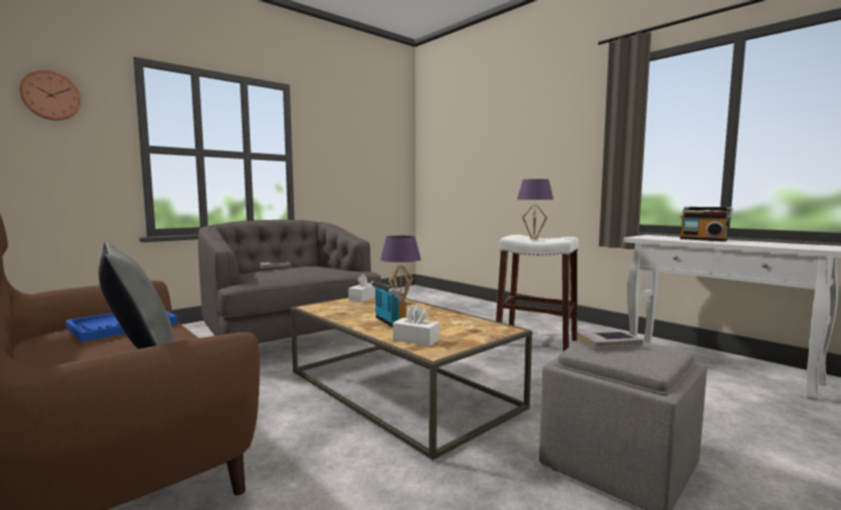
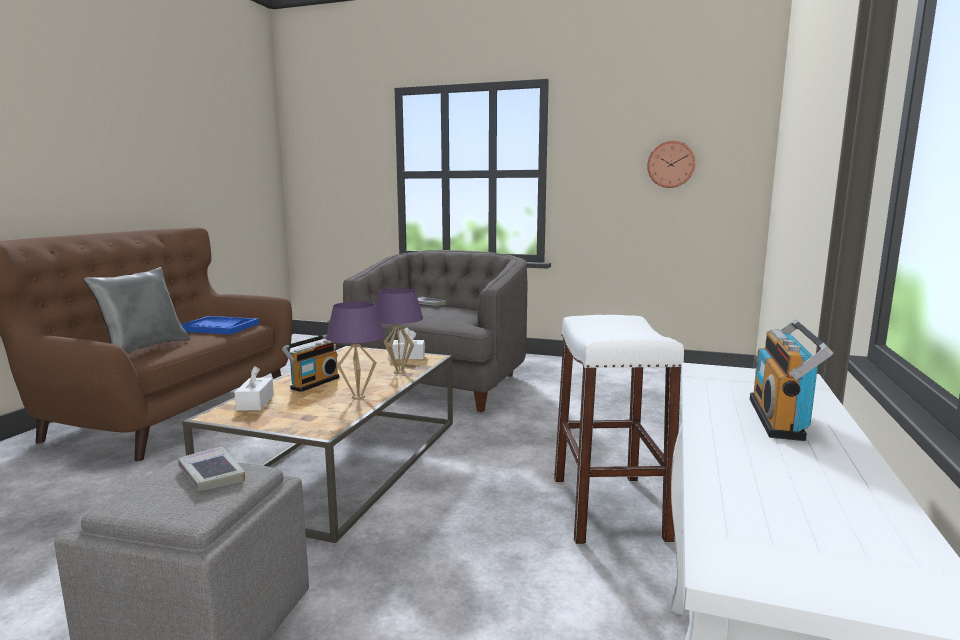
camera: 60 degrees right, 5 degrees up
wall clock [20,70,81,120] -> wall clock moved to [647,141,695,188]
purple table lamp [517,179,554,240] -> purple table lamp moved to [326,301,384,399]

